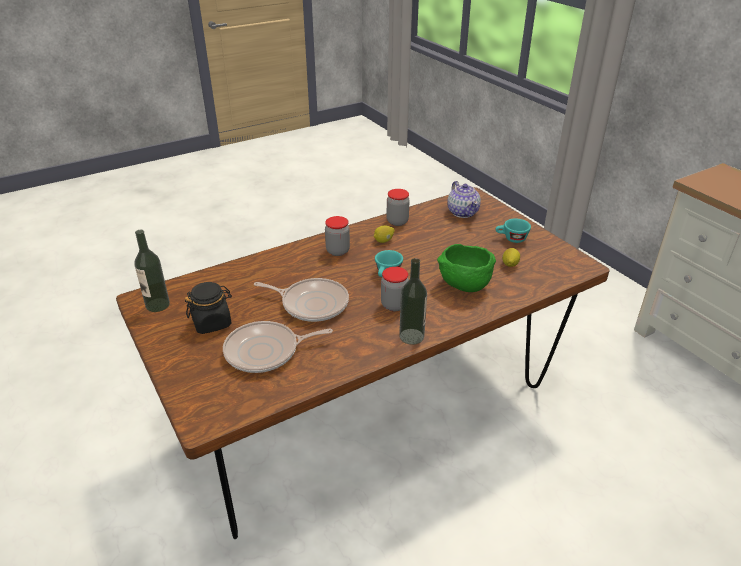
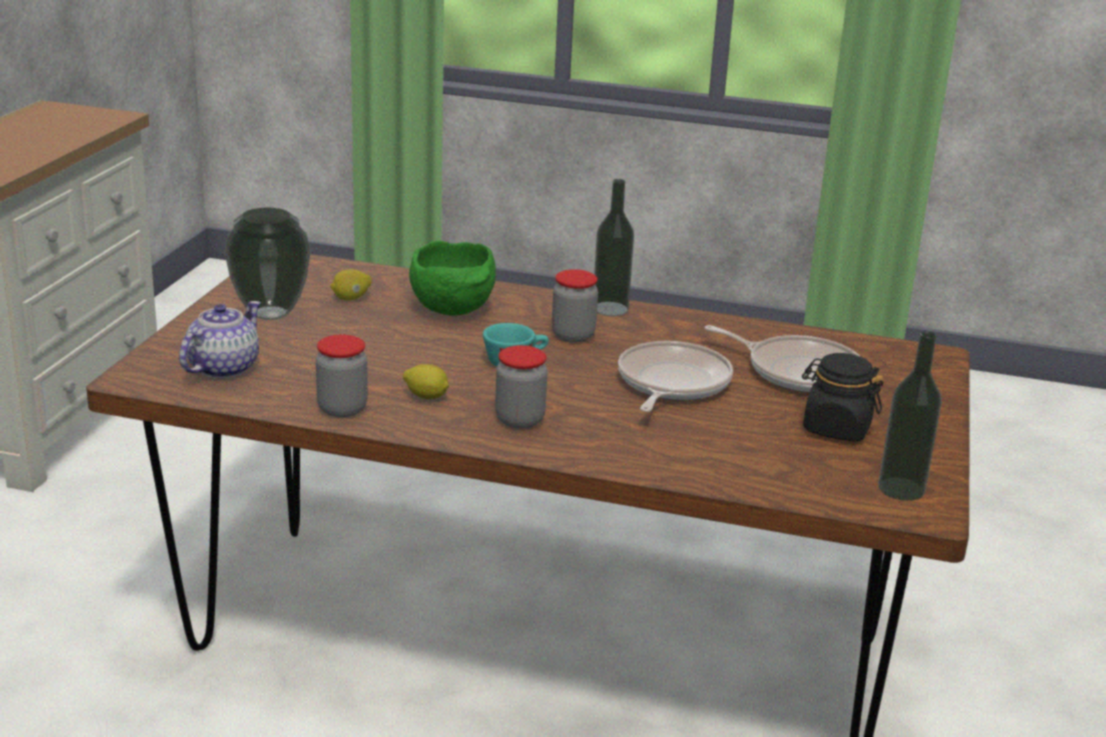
camera: 135 degrees left, 10 degrees down
frying pan [254,278,349,322] -> frying pan turned 45 degrees clockwise [618,341,733,412]
turquoise cup [496,219,531,243] -> vase [224,208,311,320]

